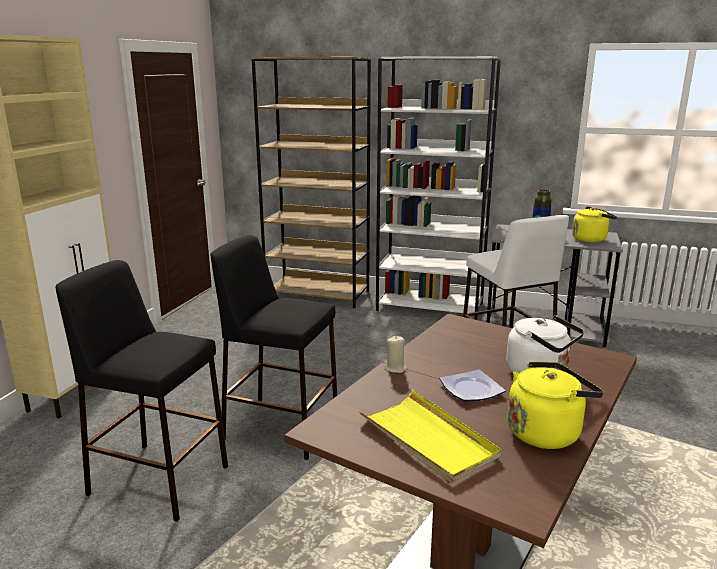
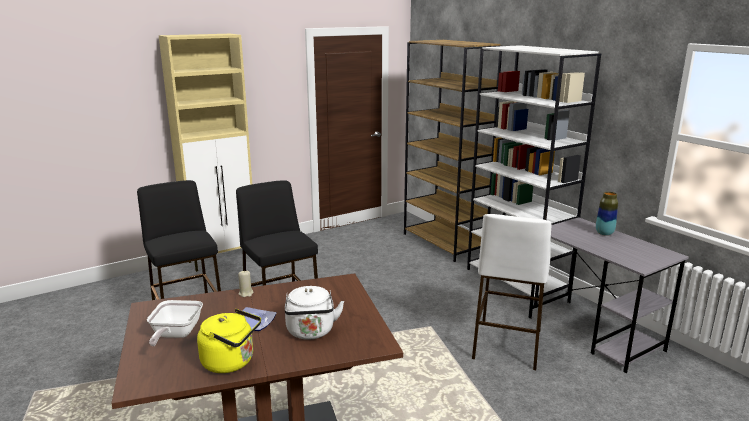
camera: 40 degrees right, 0 degrees up
yellow tray [359,389,502,483] -> frying pan [147,300,203,346]
yellow kettle [572,206,617,243] -> none

